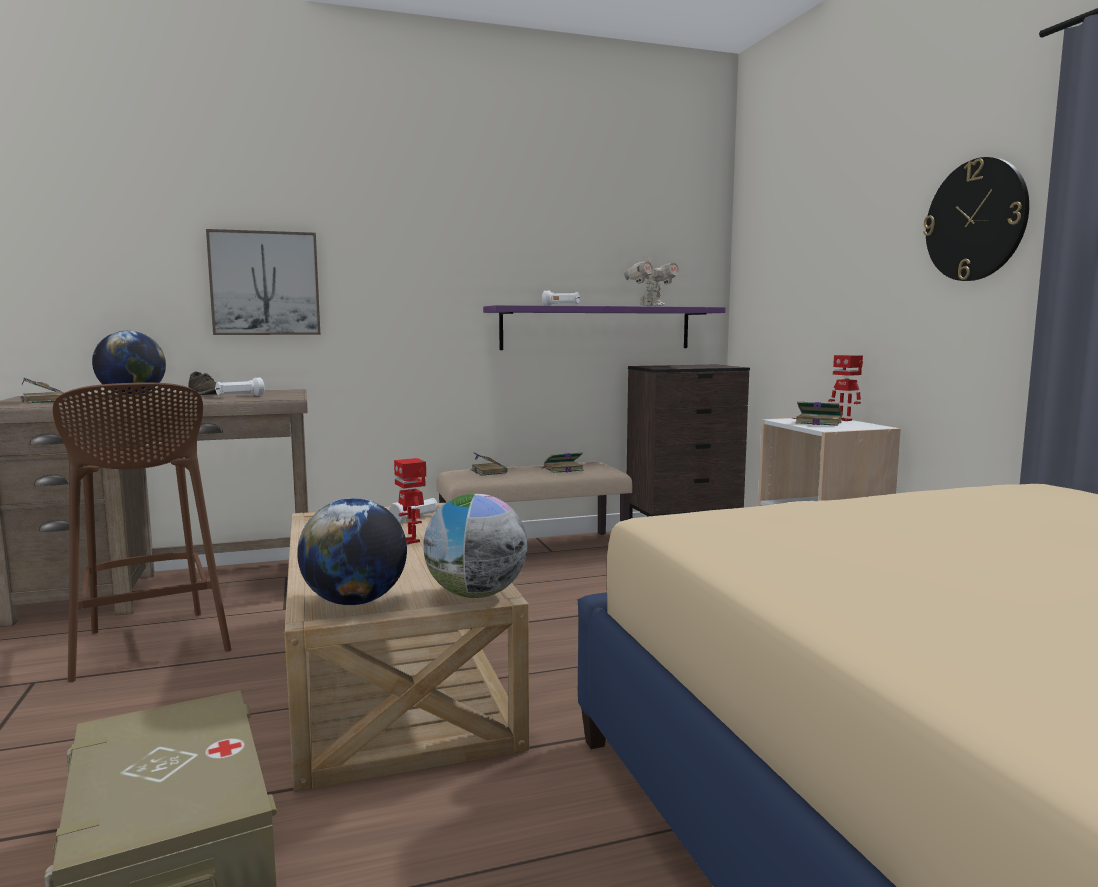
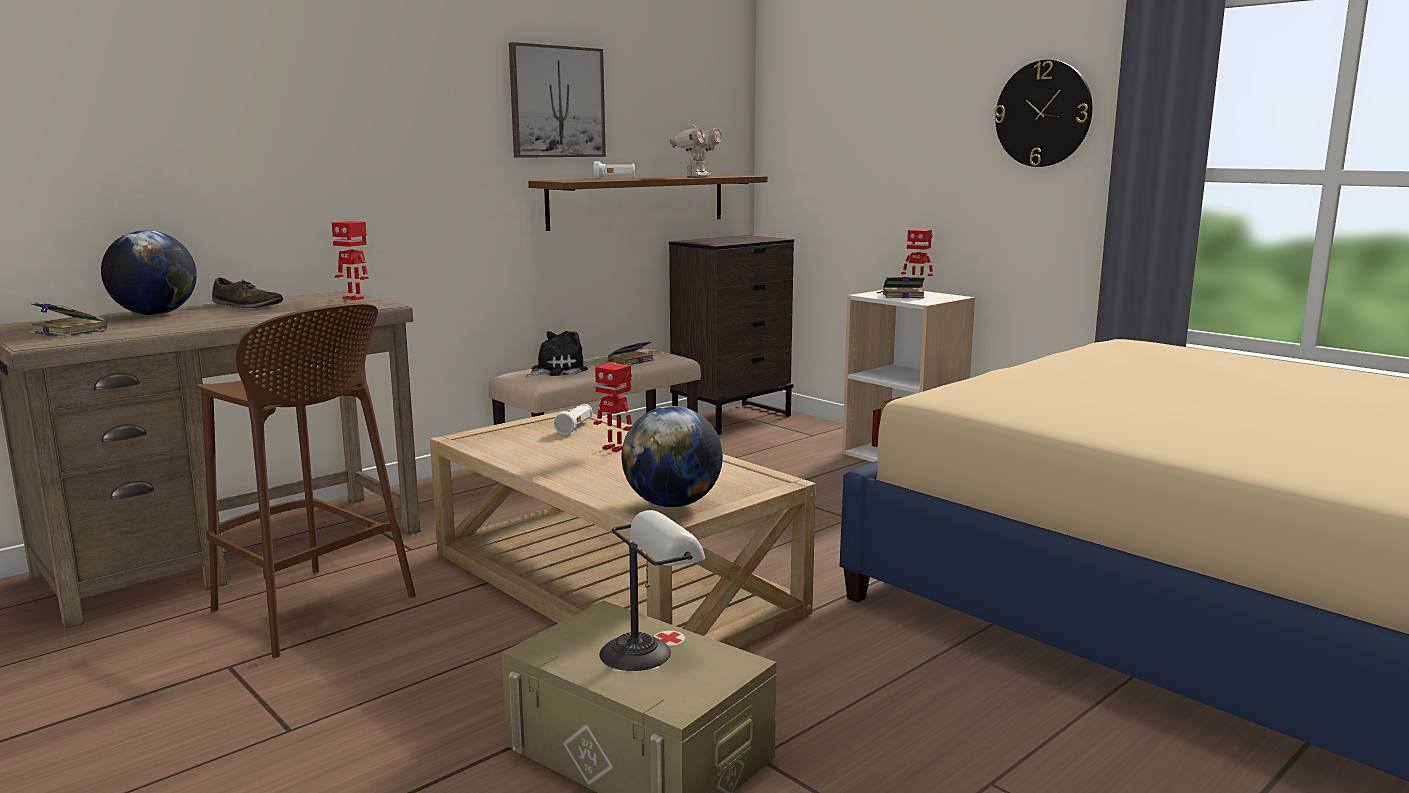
camera: 25 degrees left, 5 degrees up
picture [206,229,320,335] -> picture moved to [509,42,606,158]
white flashlight [215,378,264,396] -> none
globe [423,494,527,598] -> none
book [470,452,508,476] -> plush toy [525,331,588,377]
purple shelf [483,305,725,350] -> brown shelf [528,175,767,231]
none -> toy robot [332,221,369,300]
none -> table lamp [599,510,705,671]

